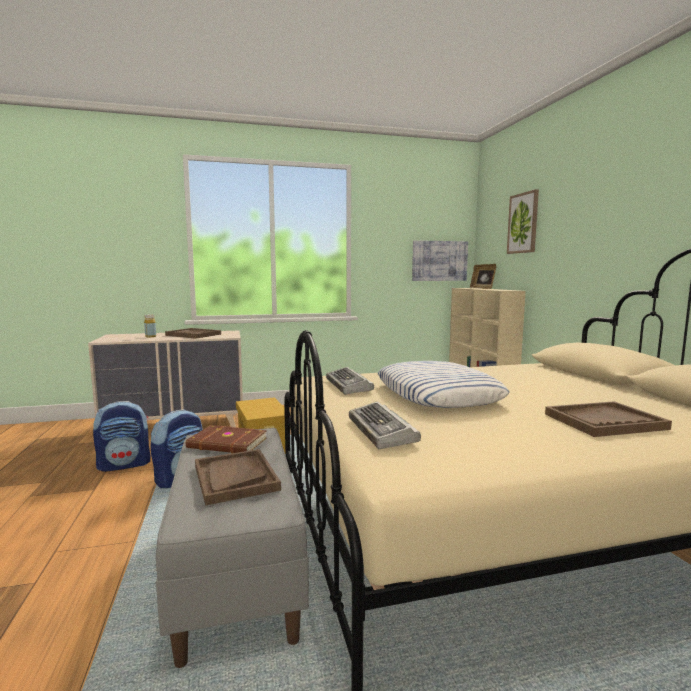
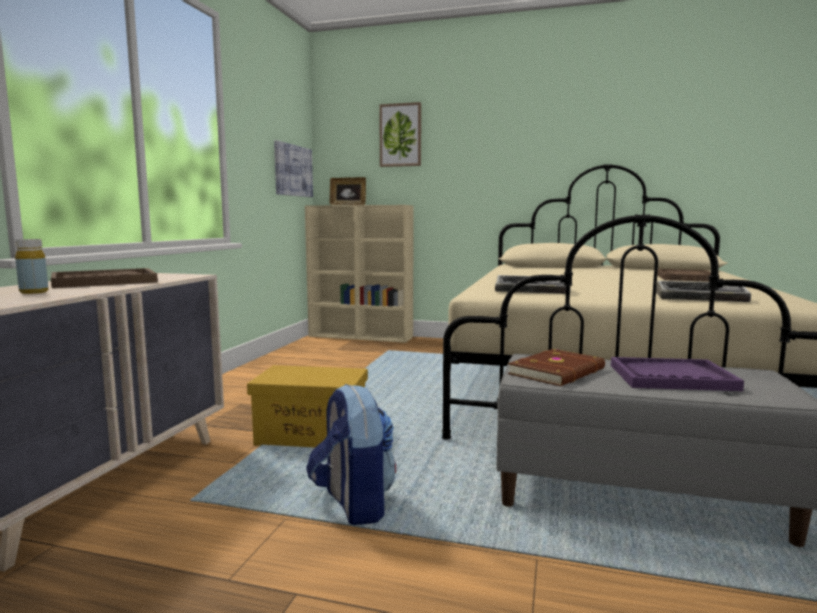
camera: 60 degrees left, 0 degrees up
backpack [93,401,150,472] -> none
brown tray [195,449,281,506] -> purple tray [611,357,744,391]
pillow [378,361,509,408] -> none

